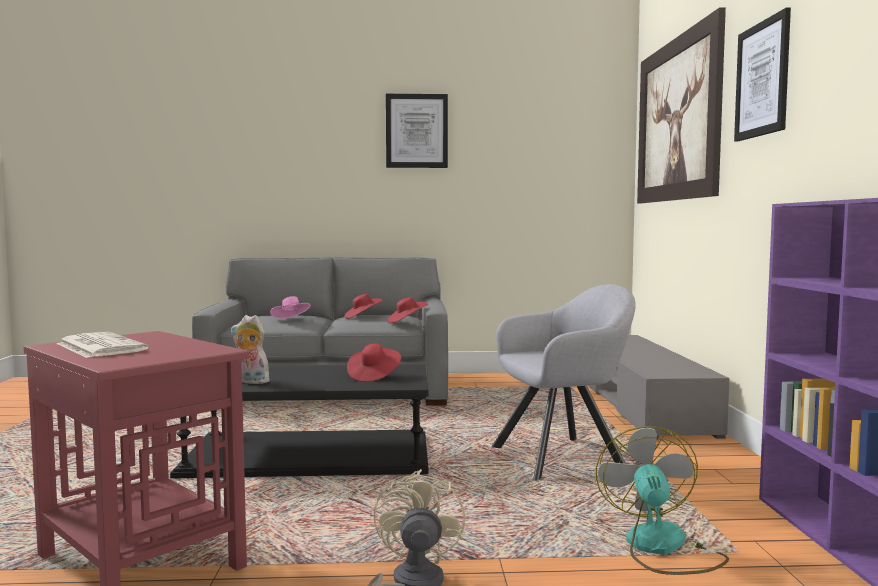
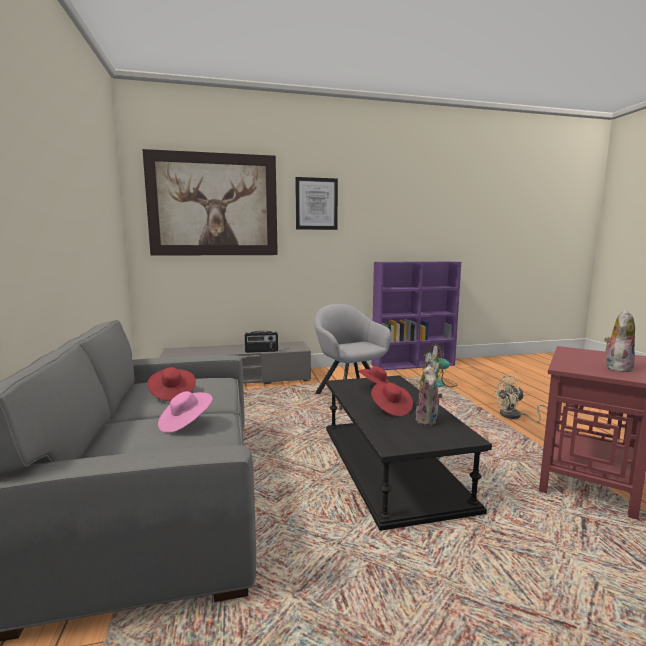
camera: 100 degrees left, 5 degrees up
newspaper [57,332,148,358] -> plush toy [604,310,635,372]
picture [386,94,448,168] -> none
red hat [388,297,428,323] -> red hat moved to [371,383,413,417]
none -> radio [245,331,278,353]

